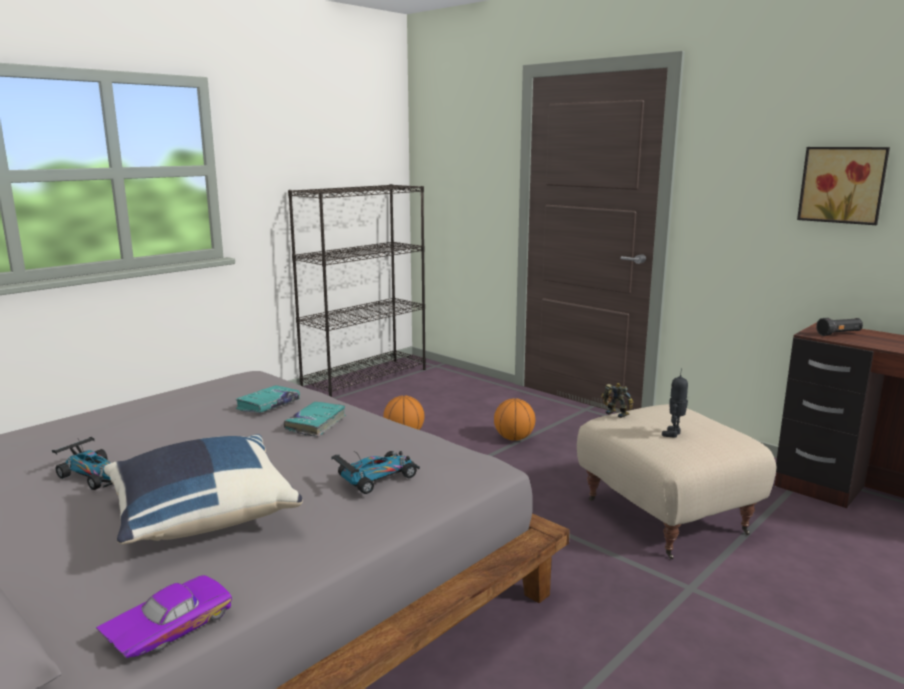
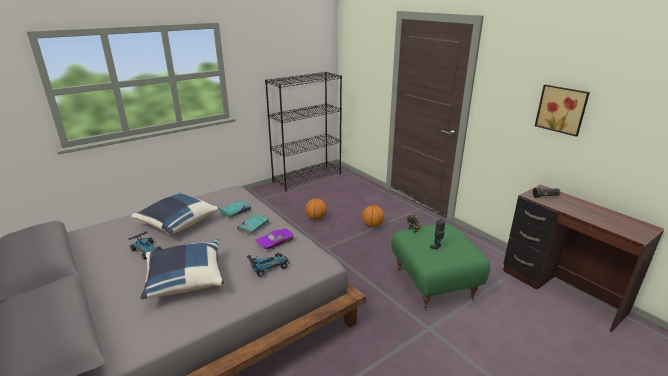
camera: 10 degrees right, 10 degrees up
purple toy car [96,575,232,658] -> purple toy car moved to [255,228,294,249]
beige ottoman [577,404,776,559] -> green ottoman [391,224,490,311]
none -> blue pillow [131,192,220,235]

